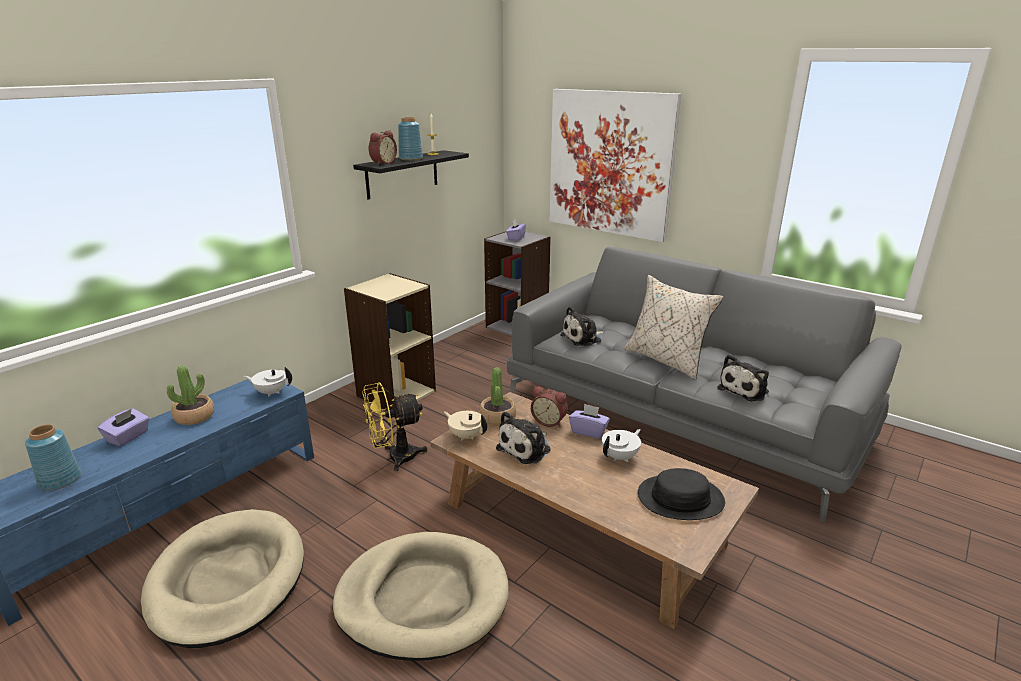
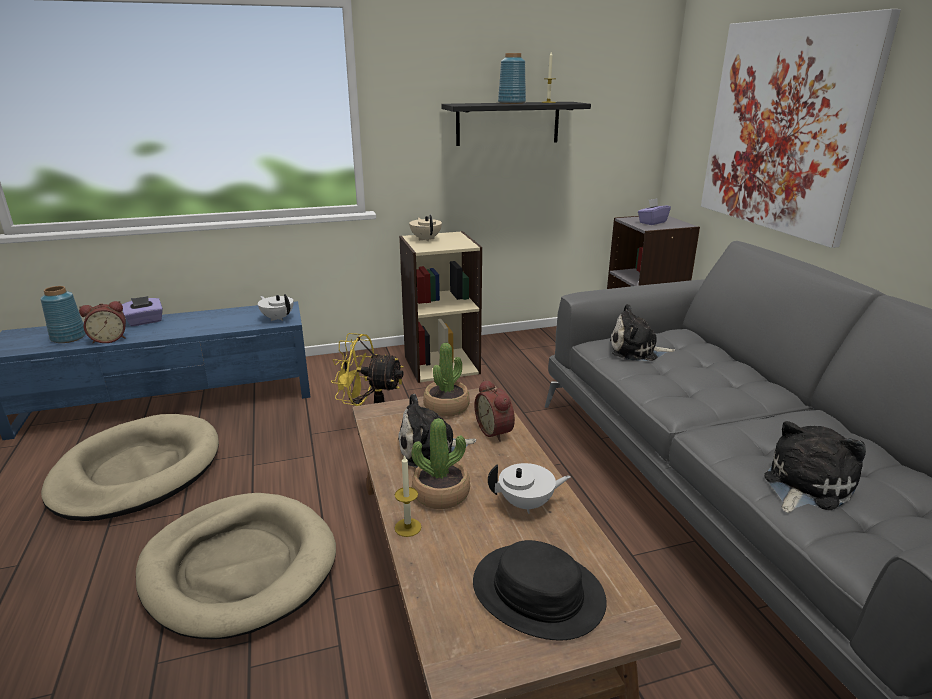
camera: 35 degrees right, 0 degrees up
potted plant [167,365,214,425] -> potted plant moved to [412,418,470,509]
alarm clock [369,130,397,165] -> alarm clock moved to [79,301,126,344]
beige teapot [444,411,487,440] -> beige teapot moved to [409,215,442,241]
purple tissue box [569,404,610,439] -> none
beige pillow [624,275,724,380] -> none
plush toy [717,354,769,401] -> plush toy turned 150 degrees clockwise [764,421,866,513]
none -> candle [395,455,421,537]

